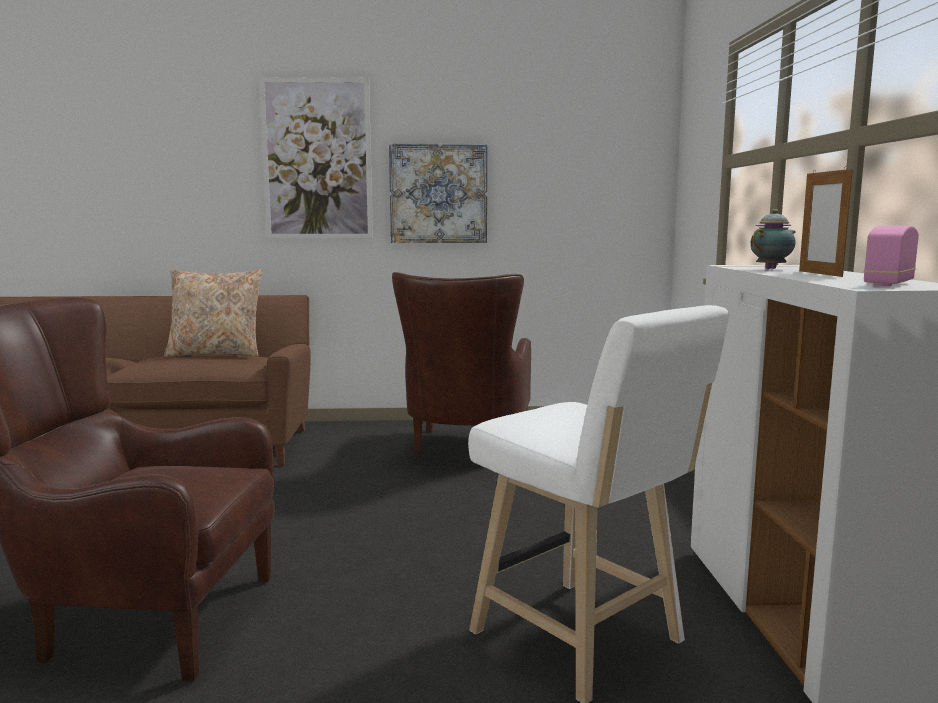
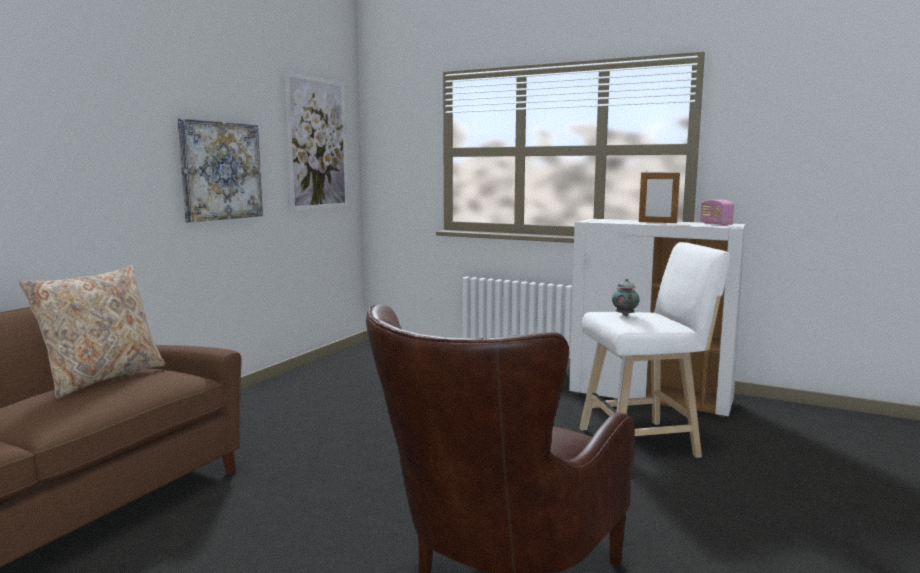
camera: 60 degrees left, 0 degrees up
picture [259,77,373,239] -> picture moved to [284,72,348,211]
brown armchair [392,272,531,457] -> none
teapot [751,209,796,269] -> teapot moved to [612,278,640,316]

